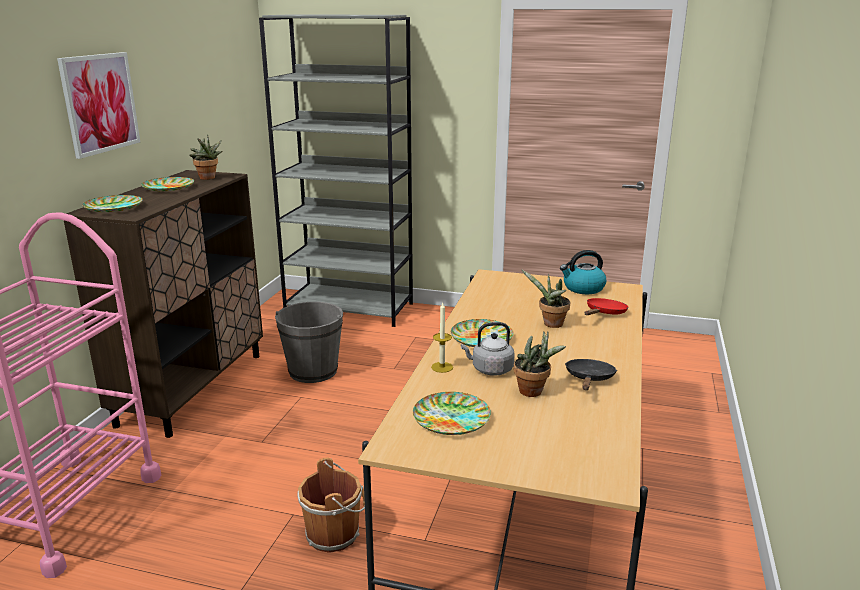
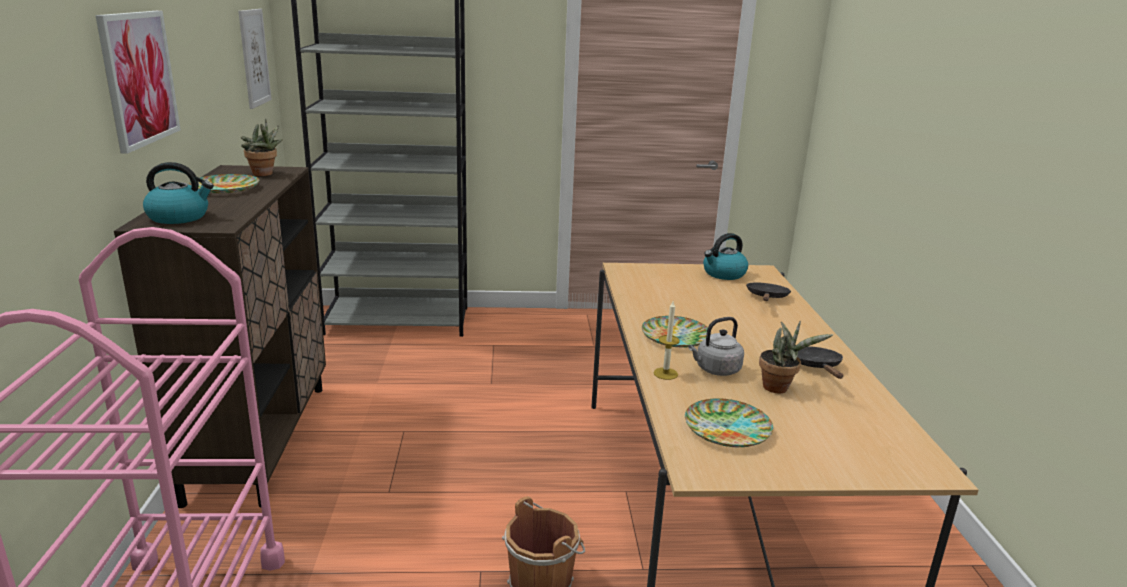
camera: 20 degrees left, 0 degrees up
plate [82,195,143,212] -> kettle [143,162,214,224]
grey bucket [275,302,343,383] -> none
potted plant [521,269,570,328] -> none
red frying pan [585,298,628,315] -> black frying pan [746,282,791,301]
none -> picture [238,9,272,109]

